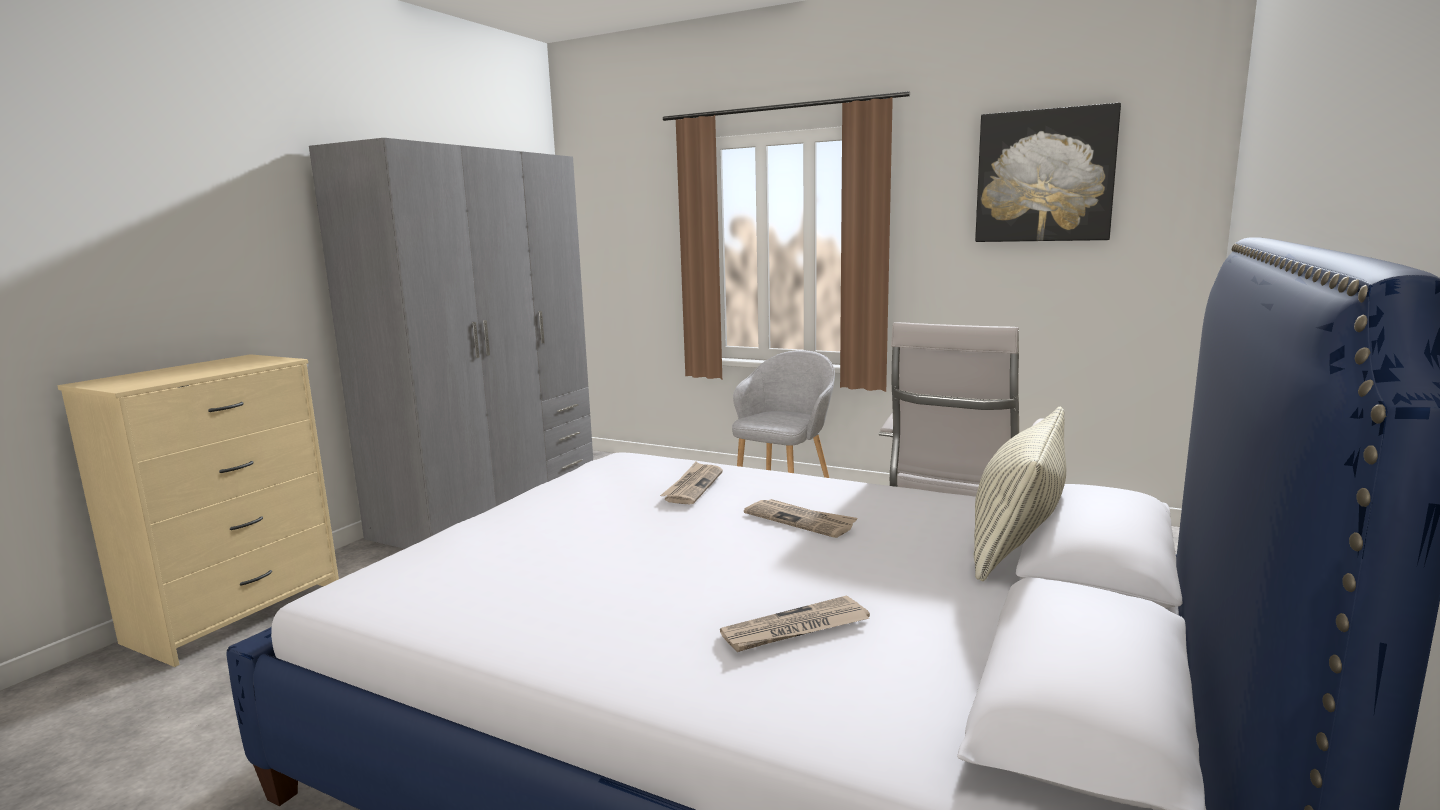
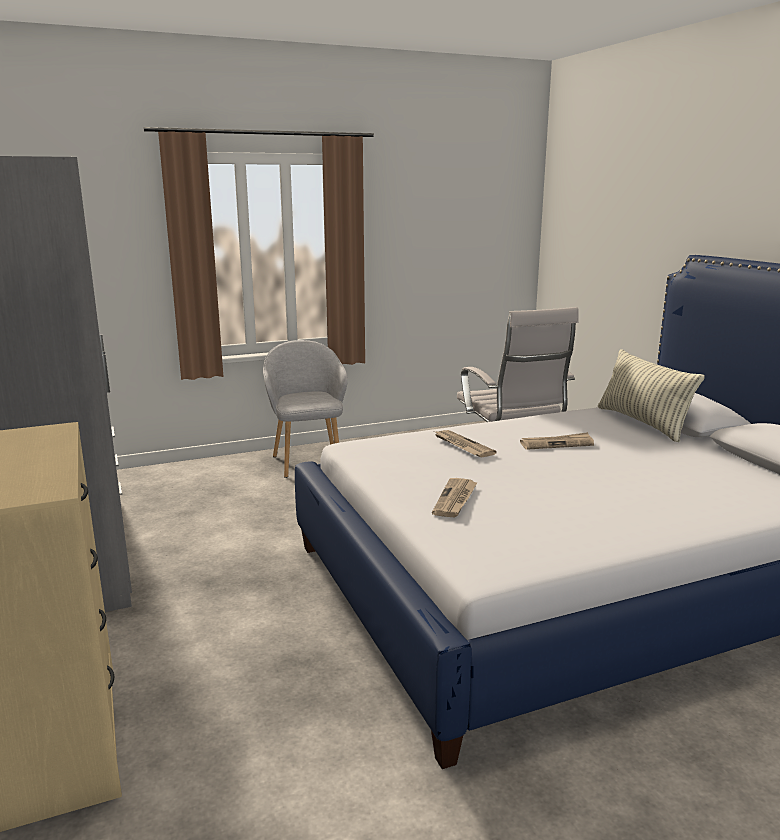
camera: 50 degrees left, 5 degrees up
newspaper [720,595,870,652] -> newspaper moved to [432,478,478,518]
picture [975,103,1121,242] -> none

